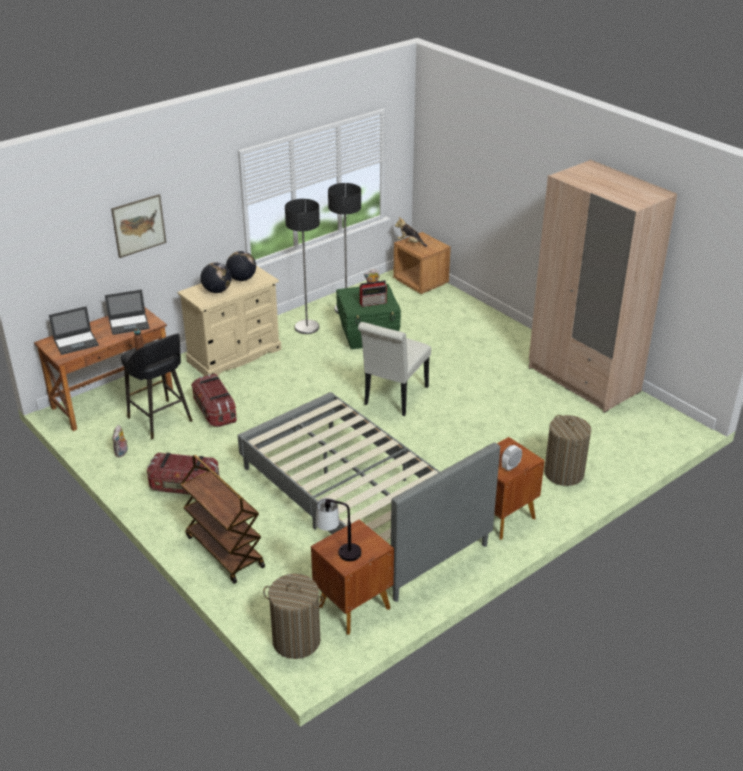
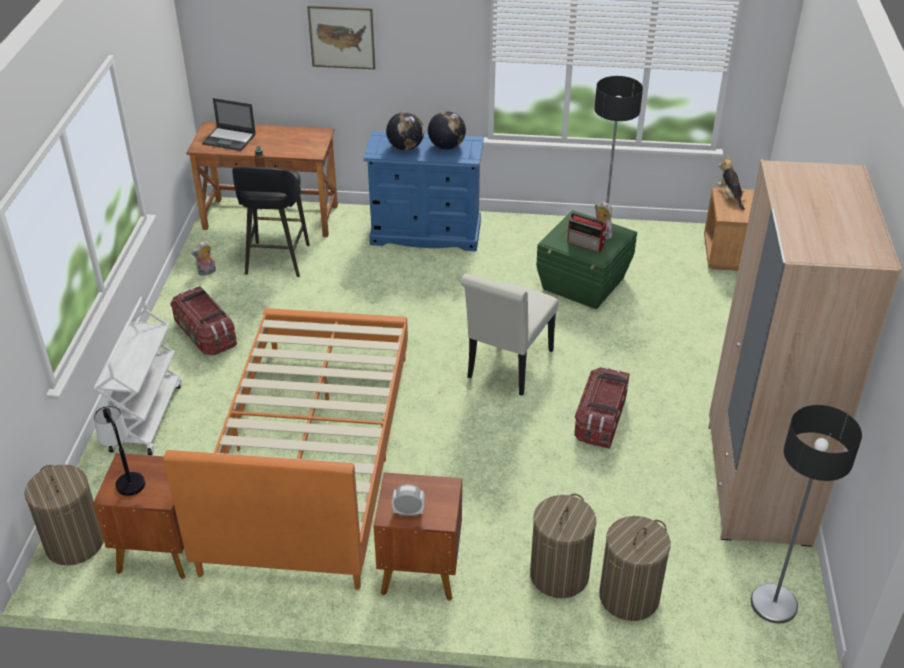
camera: 45 degrees right, 5 degrees up
laptop [105,290,150,335] -> none
beige dresser [177,265,282,376] -> blue dresser [364,131,484,251]
brown cart [180,455,265,584] -> white cart [94,297,182,455]
storage box [191,374,237,427] -> storage box moved to [574,367,630,449]
grey bed [238,392,500,602] -> orange bed [163,308,408,590]
floor lamp [285,199,320,334] -> floor lamp moved to [751,405,862,623]
white chair [358,322,431,416] -> white chair turned 45 degrees counterclockwise [461,273,559,396]
none -> laundry basket [599,516,671,621]

